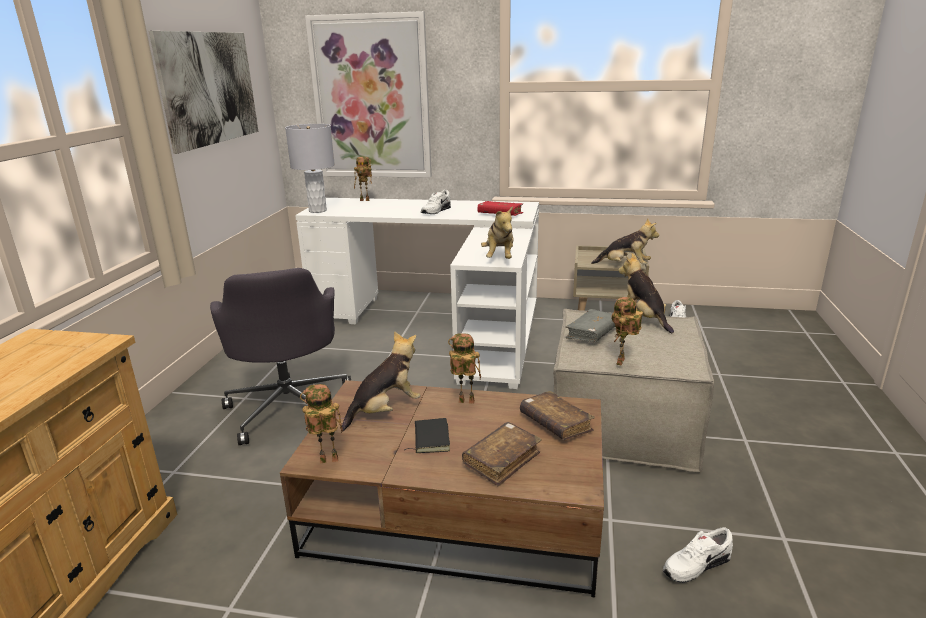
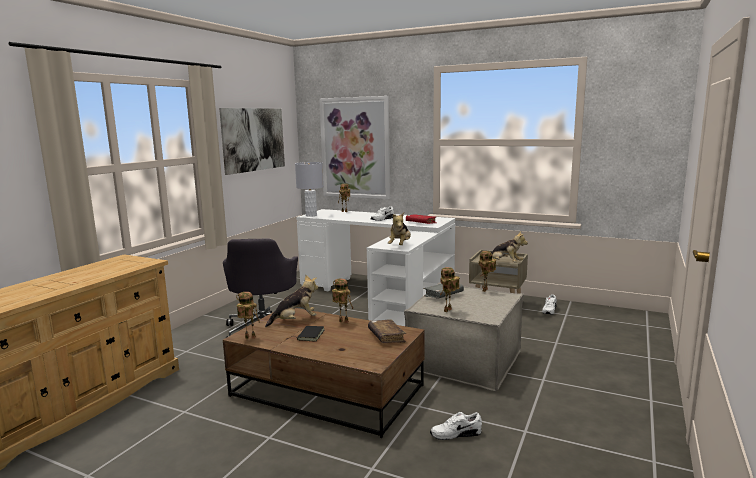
camera: 15 degrees right, 10 degrees down
brown book [462,422,542,487] -> none
plush toy [618,253,674,333] -> toy robot [479,251,496,292]

